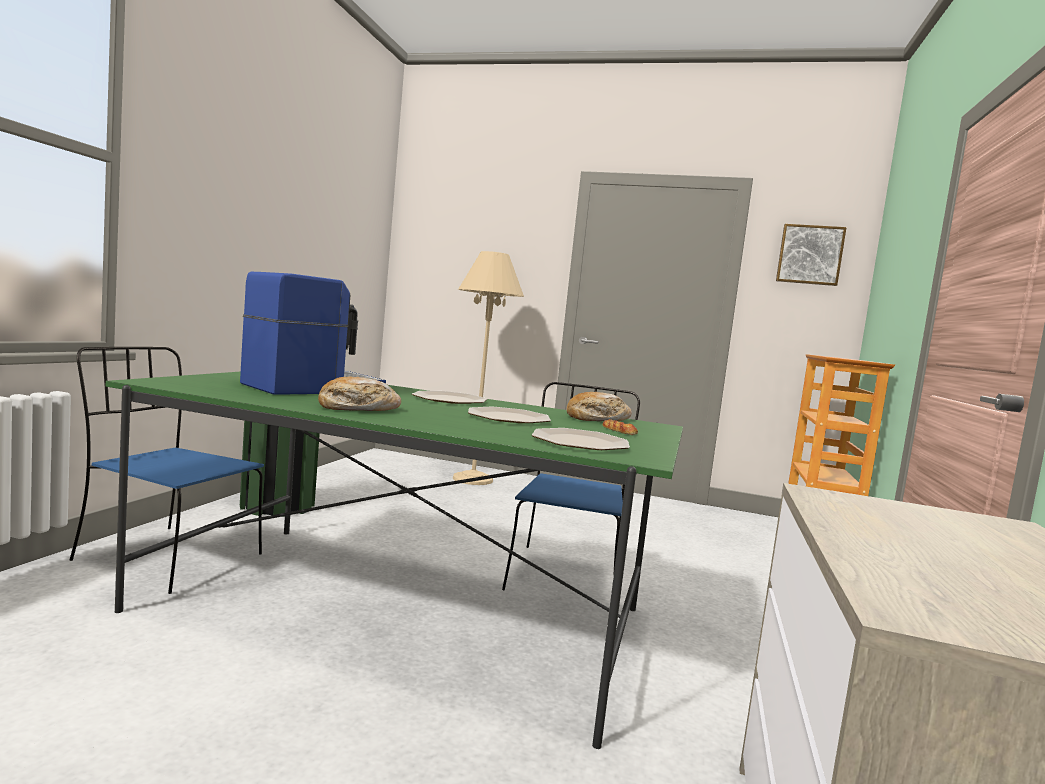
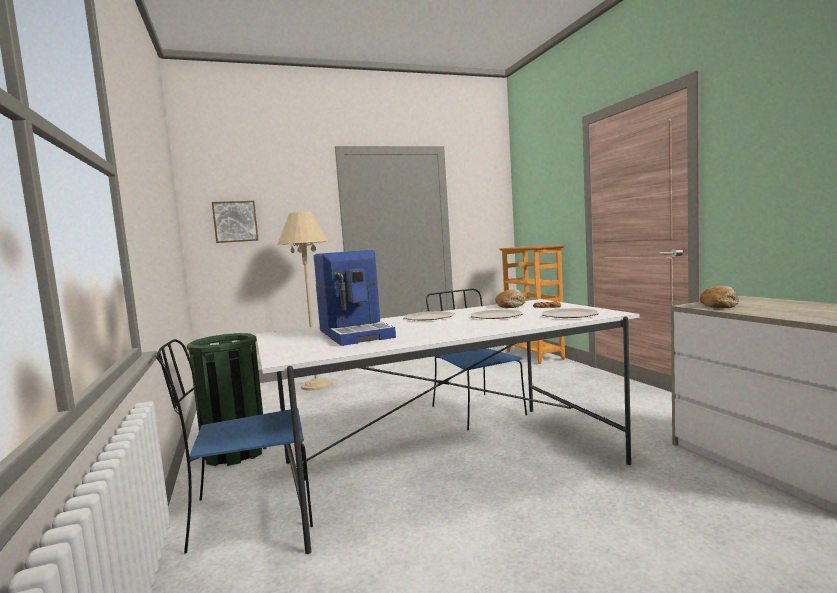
camera: 35 degrees left, 0 degrees up
green dining table [106,372,683,749] -> white dining table [256,299,640,554]
coffee machine [240,272,386,395] -> coffee machine turned 150 degrees clockwise [314,250,396,346]
bread [318,377,401,411] -> bread moved to [700,286,739,308]
picture [776,224,847,286] -> picture moved to [212,201,259,243]

